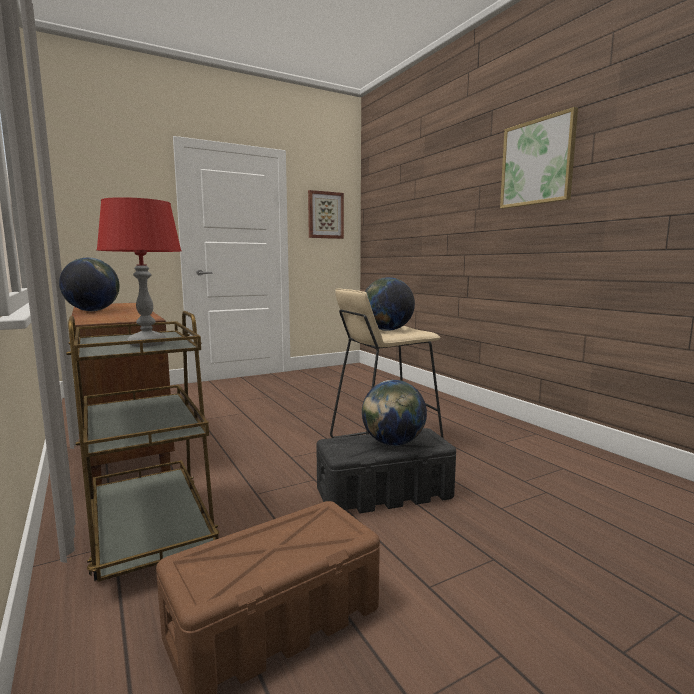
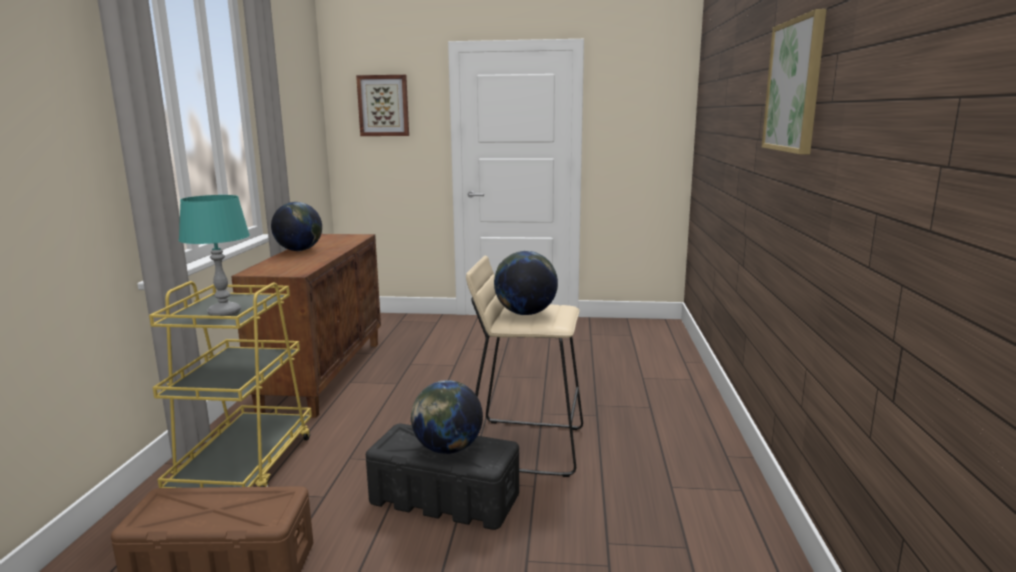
camera: 35 degrees right, 5 degrees up
brown cart [66,311,220,582] -> yellow cart [149,281,312,488]
red table lamp [96,197,182,347] -> turquoise table lamp [179,195,250,316]
picture [308,190,344,239] -> picture moved to [356,75,409,136]

